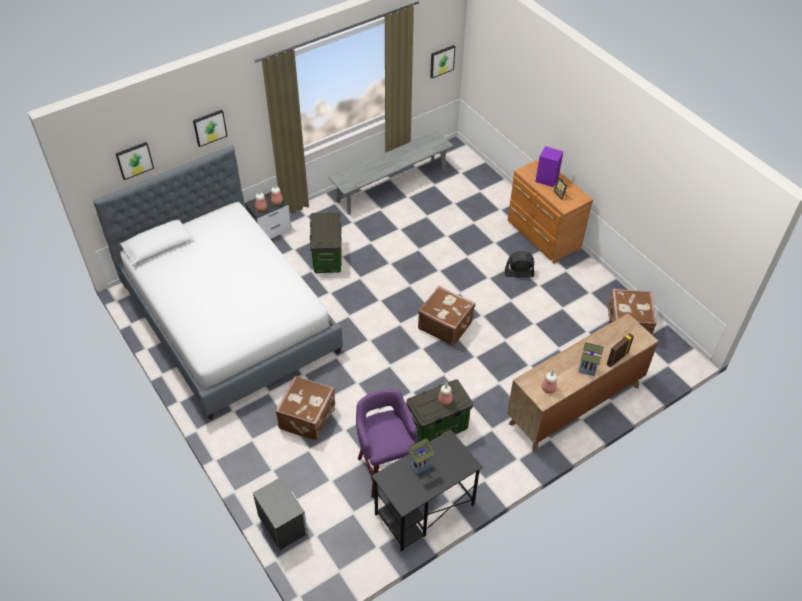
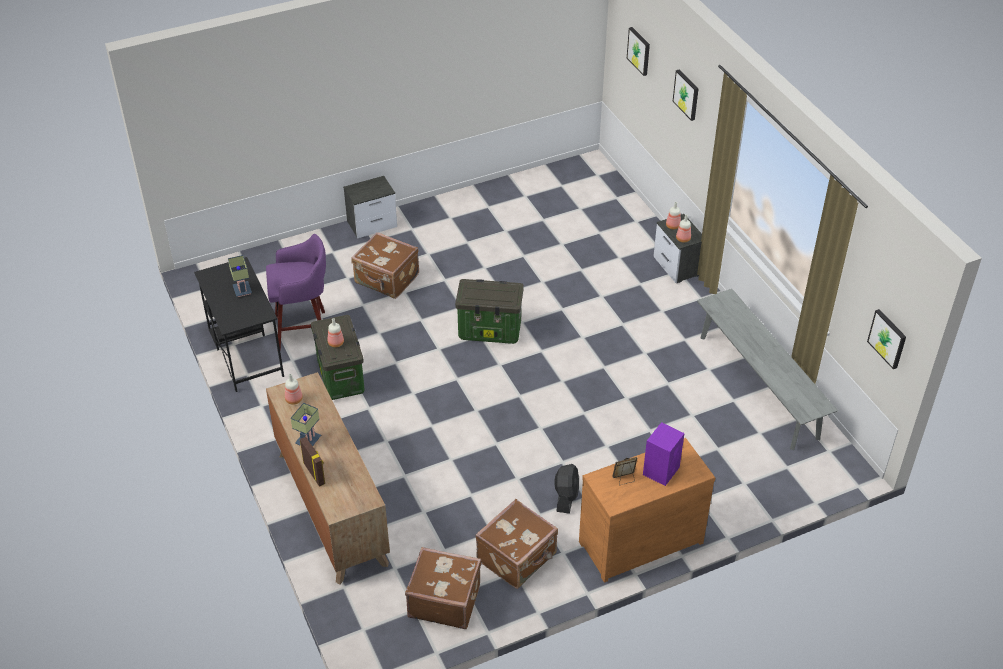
camera: 100 degrees right, 5 degrees down
bed [93,146,343,420] -> none
nightstand [253,477,308,550] -> nightstand moved to [343,176,397,238]
storage box [310,212,342,273] -> storage box moved to [455,279,524,344]
brown suitcase [418,286,475,346] -> brown suitcase moved to [476,499,558,589]

